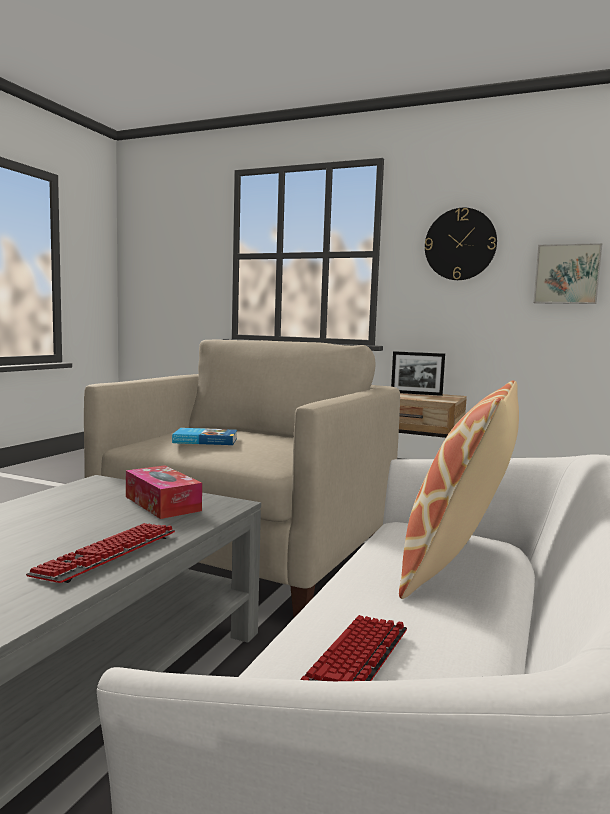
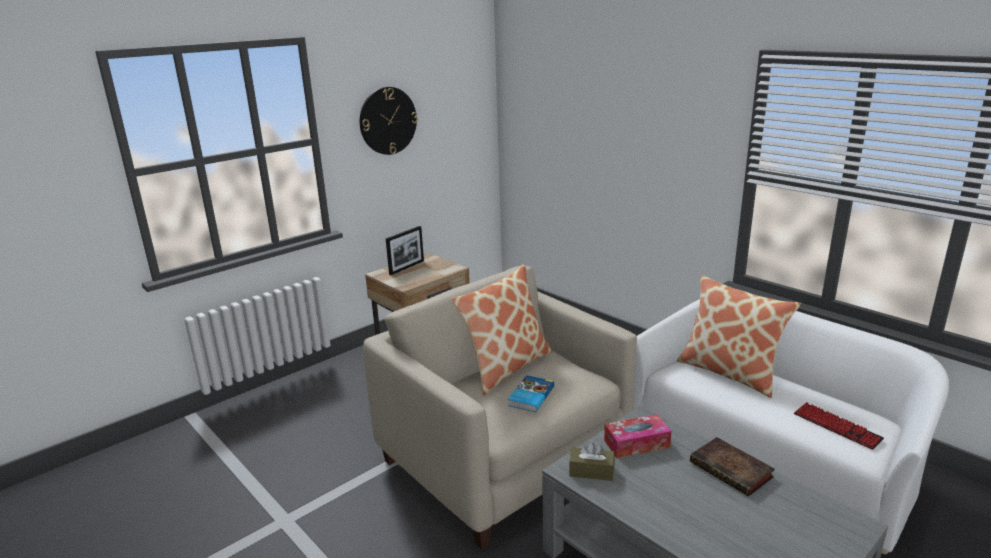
camera: 65 degrees left, 15 degrees up
keyboard [26,523,175,583] -> book [690,437,775,497]
picture [533,243,602,304] -> none
none -> pillow [452,264,552,395]
none -> brown tissue box [569,442,615,481]

